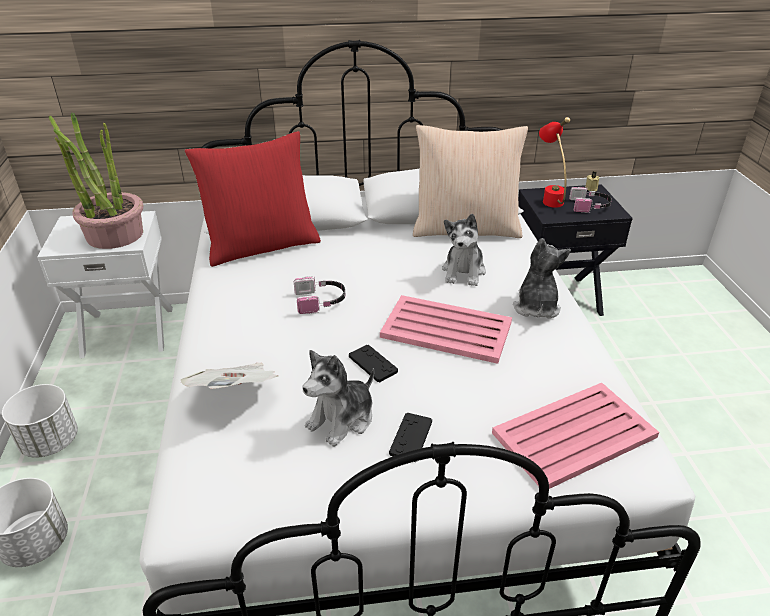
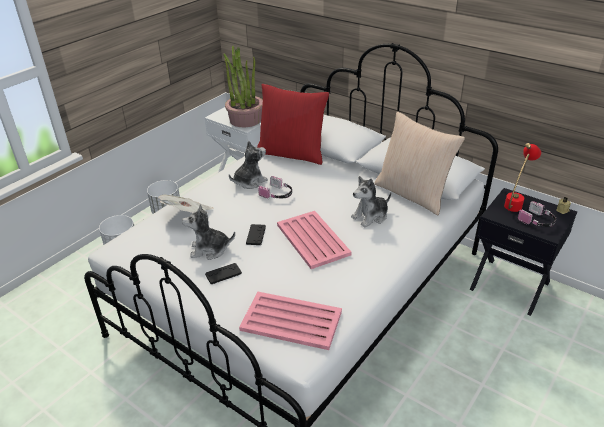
camera: 45 degrees right, 0 degrees up
plush toy [513,238,571,319] -> plush toy moved to [229,141,268,189]

